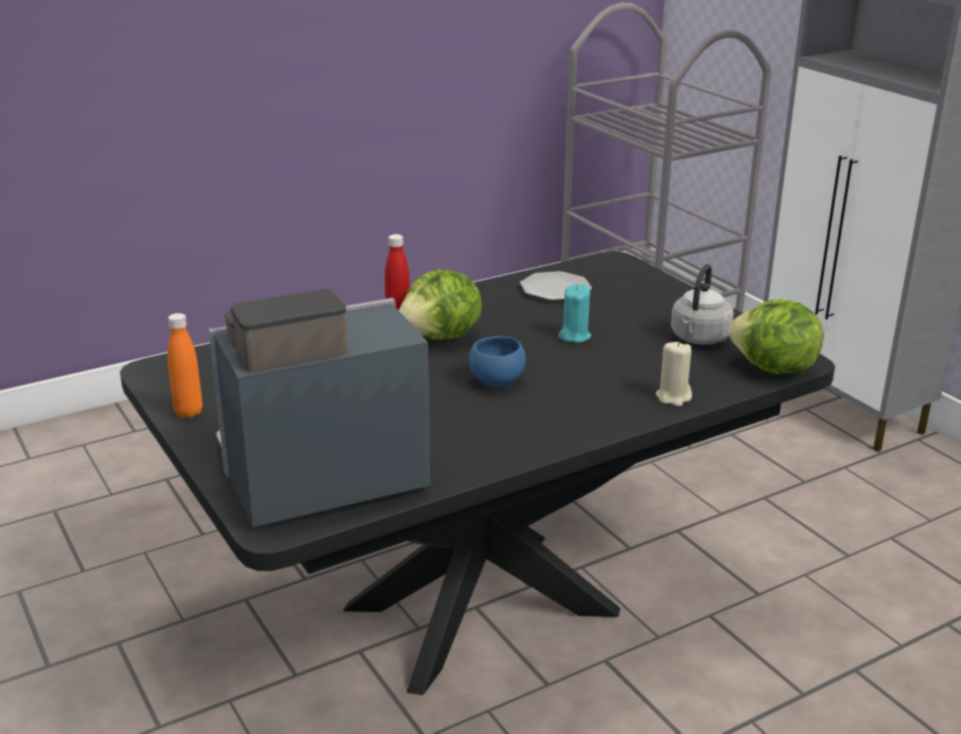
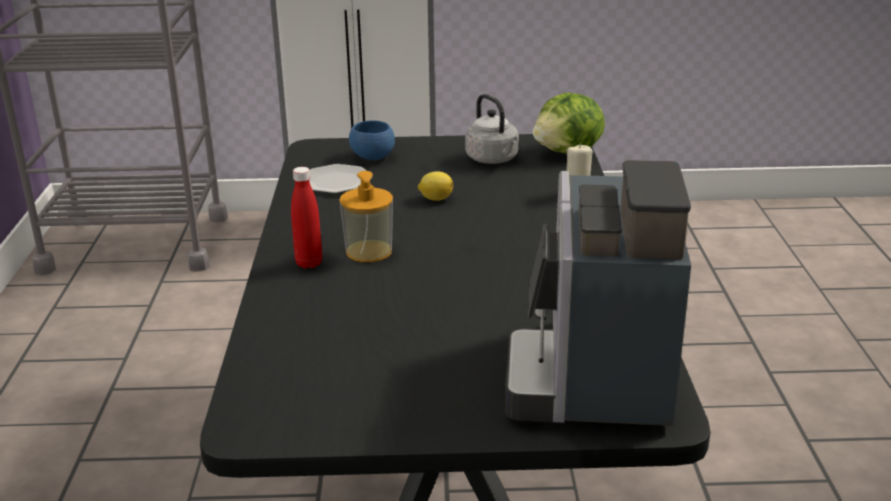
camera: 60 degrees left, 0 degrees up
orange bottle [167,313,203,418] -> none
lettuce [399,269,482,340] -> soap dispenser [339,171,393,262]
blue bowl [469,336,526,387] -> blue bowl moved to [349,120,395,160]
turquoise candle [558,284,591,343] -> lemon [418,171,453,201]

